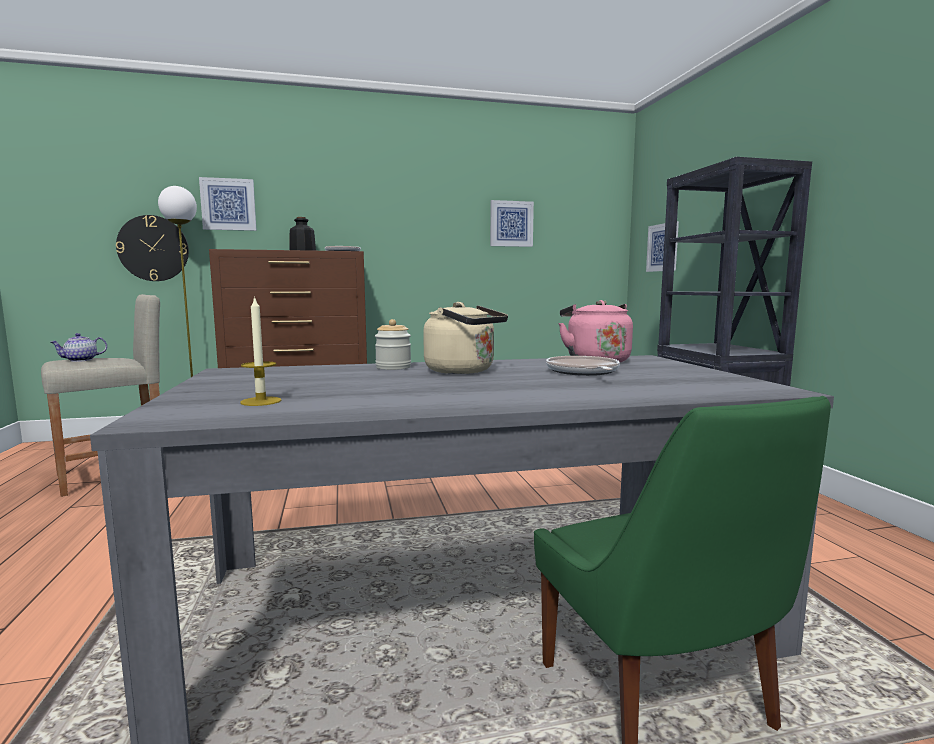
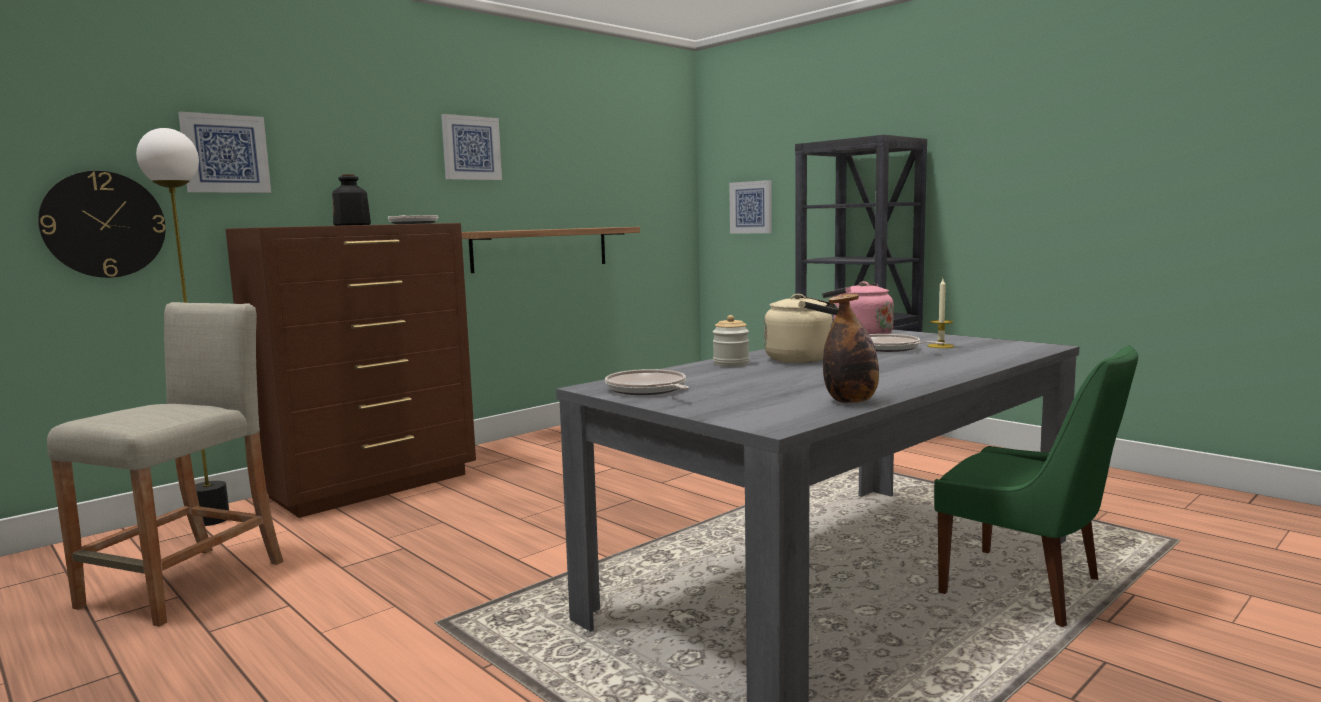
camera: 30 degrees left, 0 degrees up
teapot [50,333,107,362] -> none
candle [240,296,282,406] -> candle moved to [928,279,954,348]
picture [490,200,534,247] -> picture moved to [441,114,502,180]
none -> shelf [462,227,640,273]
none -> frying pan [605,369,689,395]
none -> bottle [823,294,879,403]

